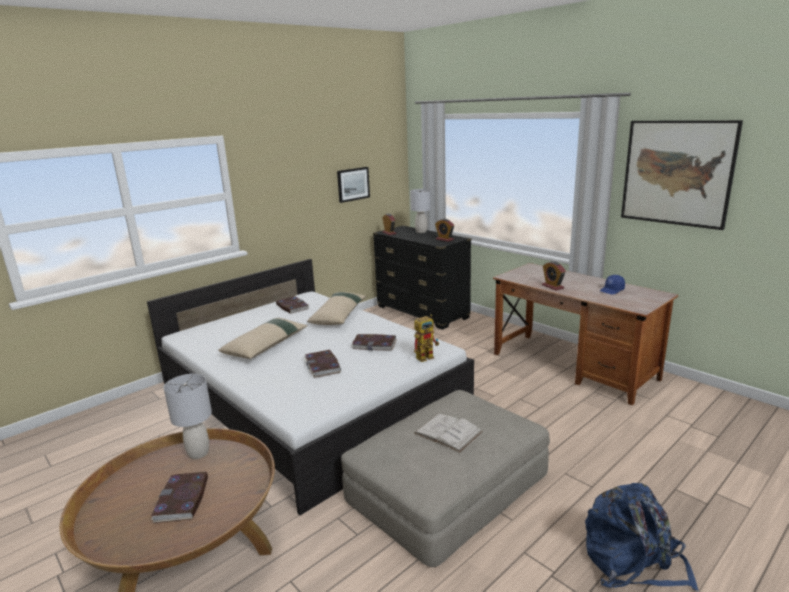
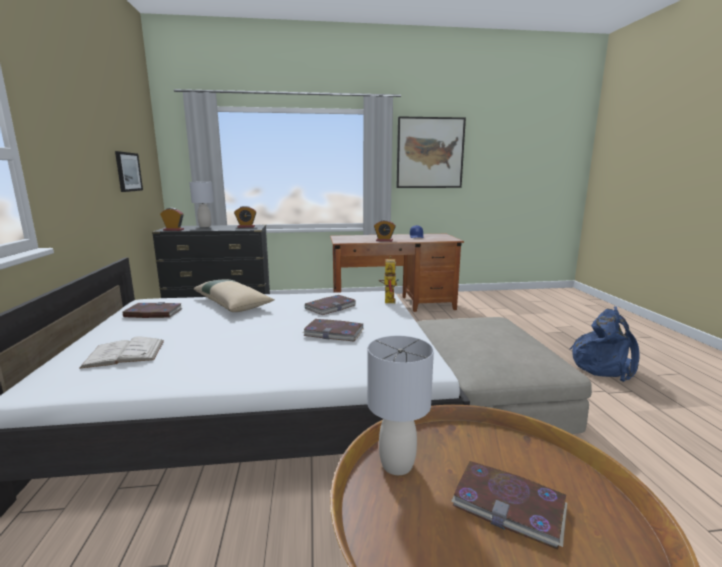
camera: 55 degrees left, 5 degrees down
beige pillow [218,318,307,359] -> none
white book [415,413,483,452] -> white book moved to [79,336,164,369]

